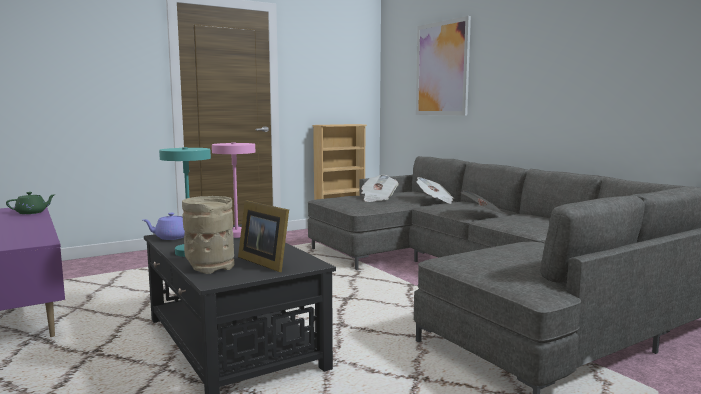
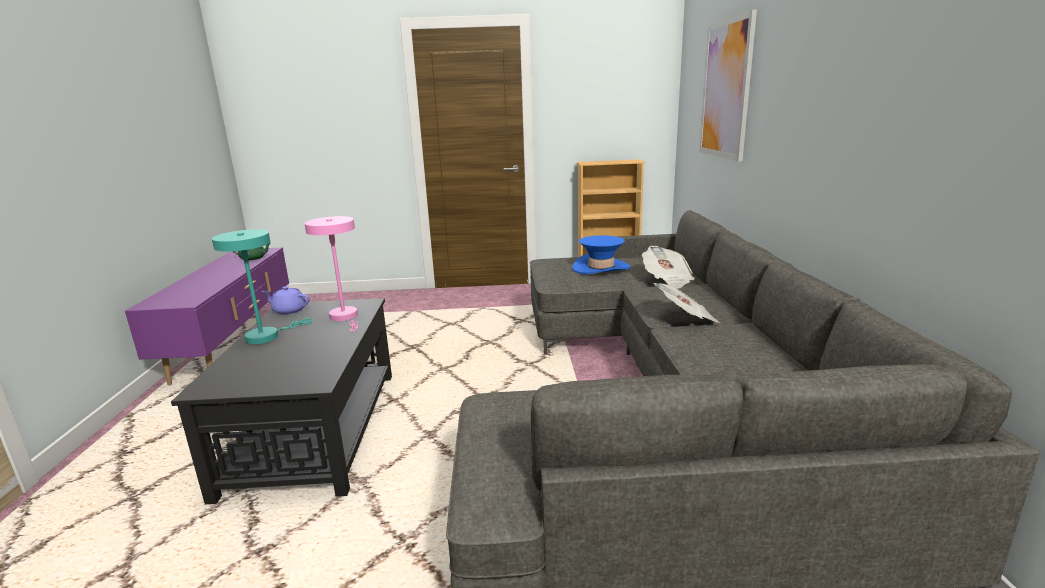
camera: 30 degrees right, 10 degrees up
beige vase [182,196,234,274] -> none
picture frame [238,200,289,272] -> none
newspaper [361,175,398,202] -> blue hat [572,235,630,274]

